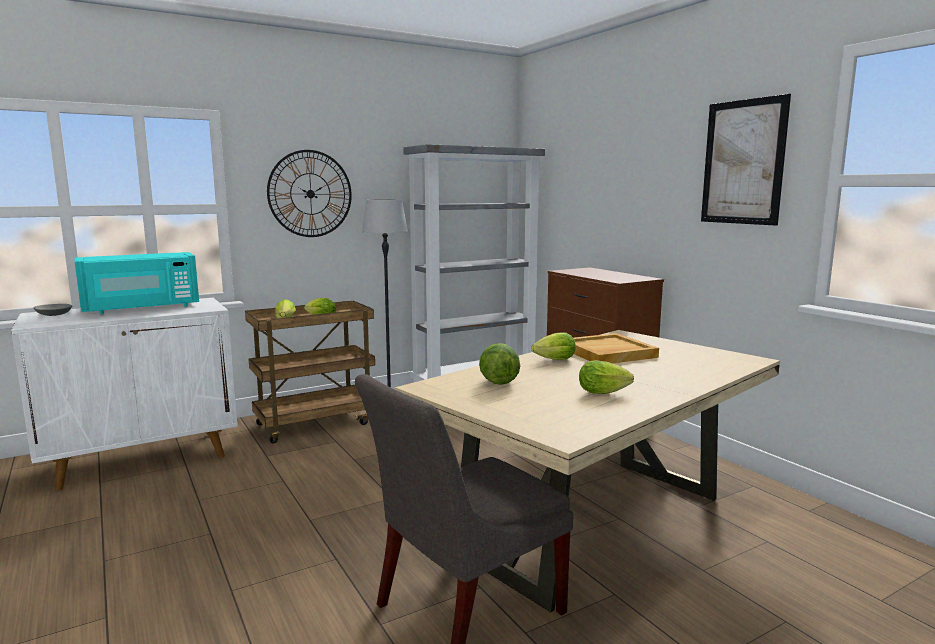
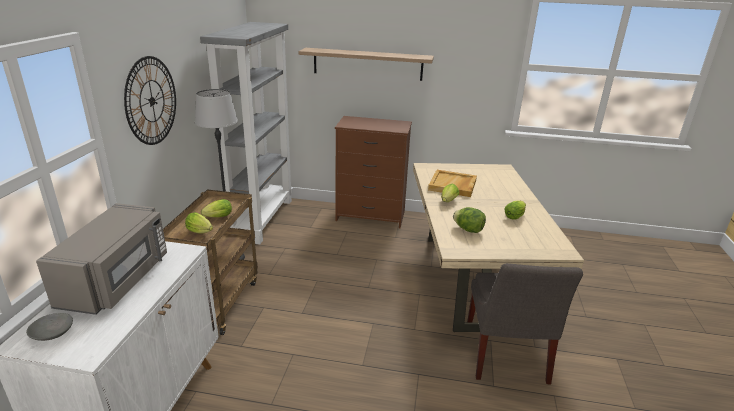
camera: 50 degrees left, 15 degrees up
turquoise microwave [74,252,199,314] -> grey microwave [36,203,167,315]
picture [701,94,791,226] -> none
none -> shelf [299,48,434,81]

